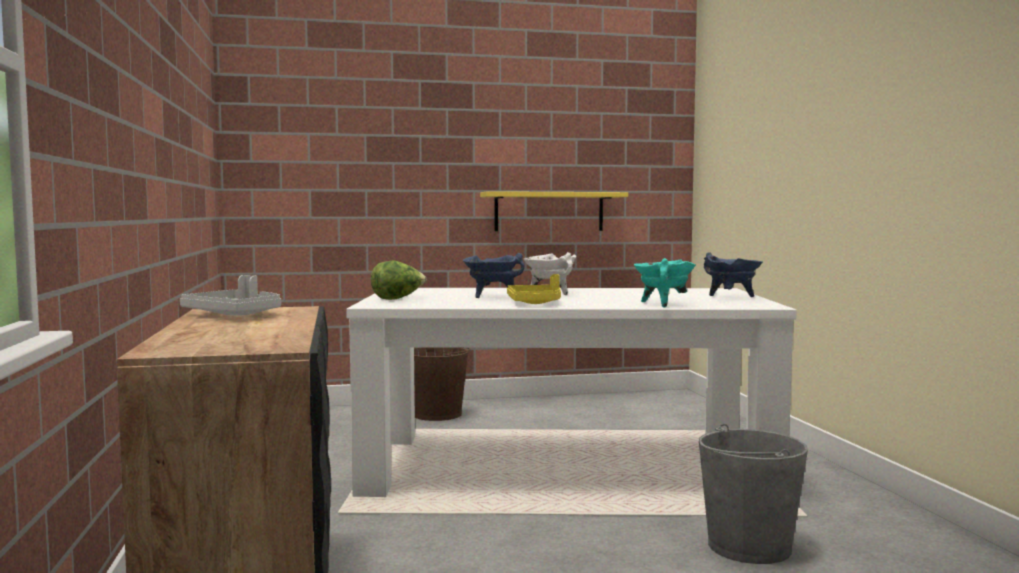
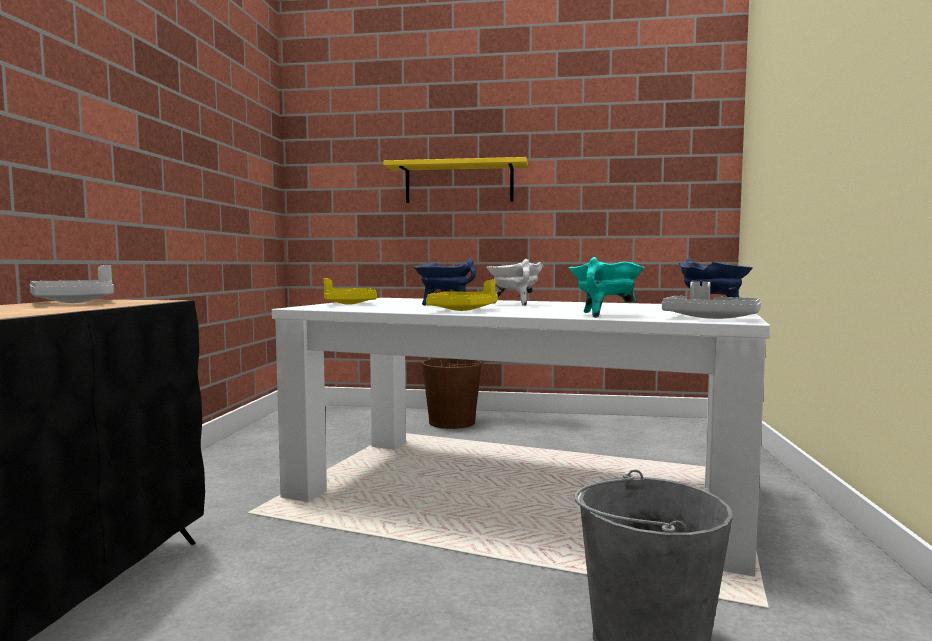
camera: 20 degrees right, 0 degrees up
lettuce [371,260,426,300] -> yellow tray [324,278,377,305]
yellow shelf [480,191,628,231] -> yellow shelf moved to [383,157,528,203]
none -> grey tray [662,281,761,319]

